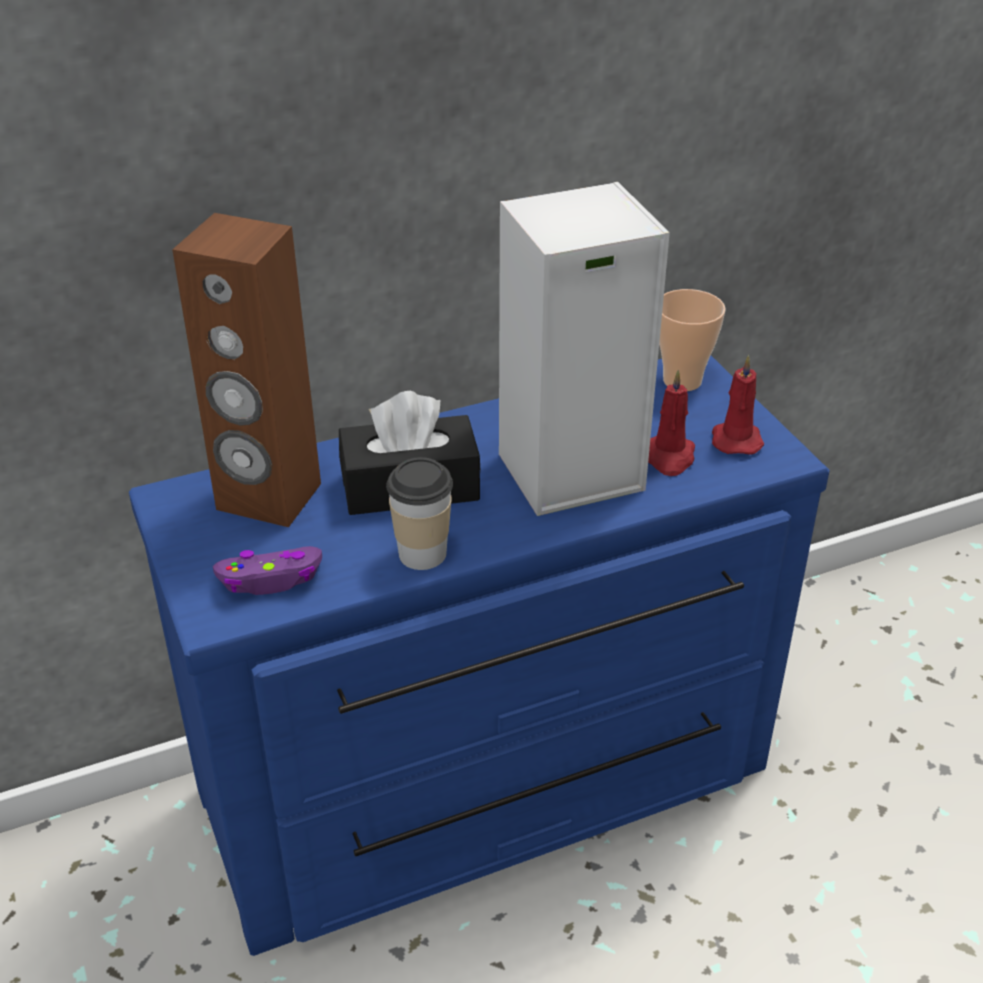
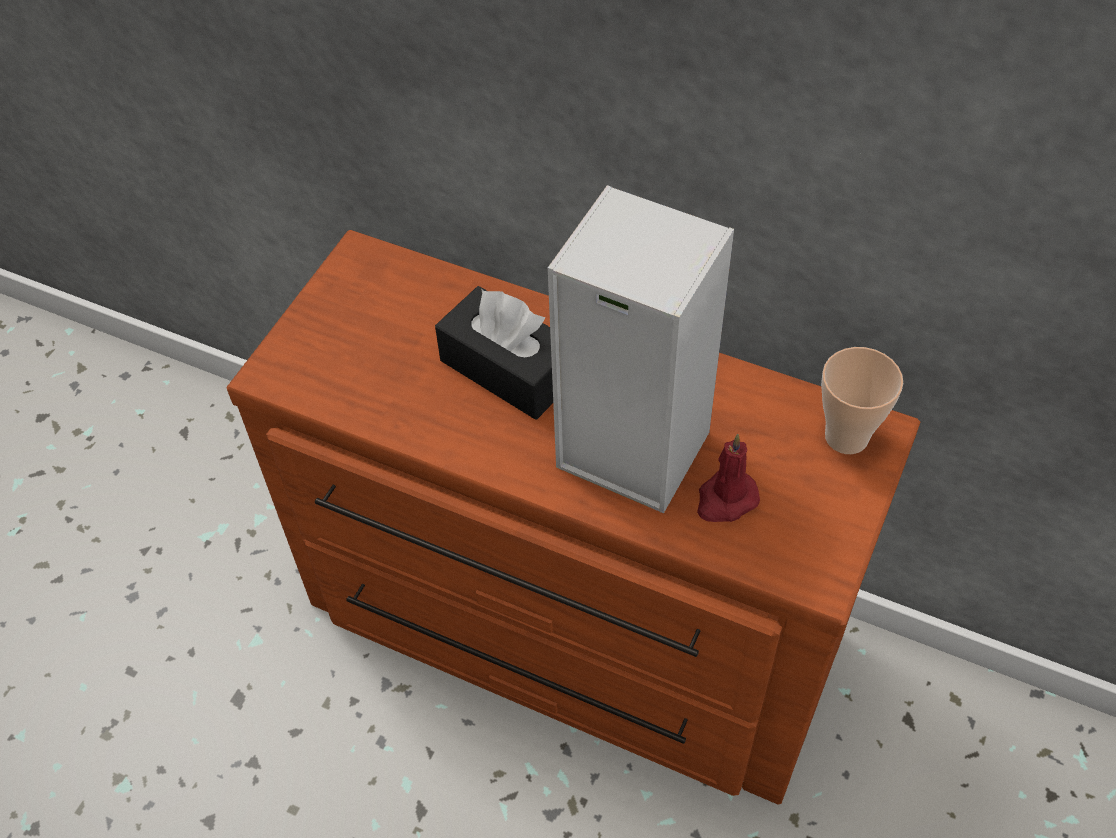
camera: 50 degrees right, 15 degrees up
blue dresser [129,356,830,956] -> brown dresser [226,230,920,804]
brown speaker [172,213,321,527] -> none
purple game controller [213,546,322,595] -> none
cup [386,457,453,570] -> none
red candle [712,355,764,455] -> none

